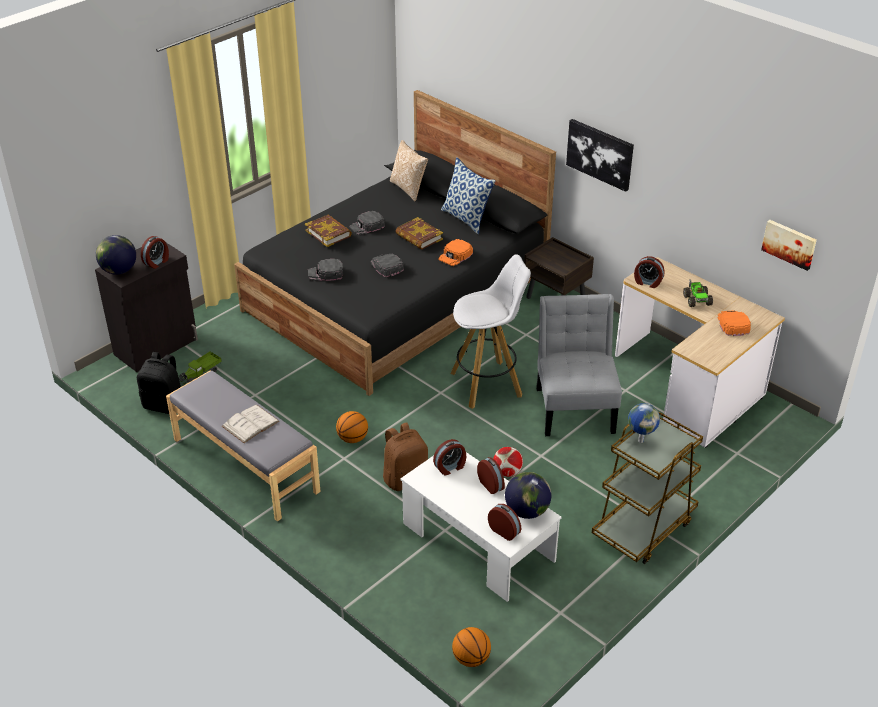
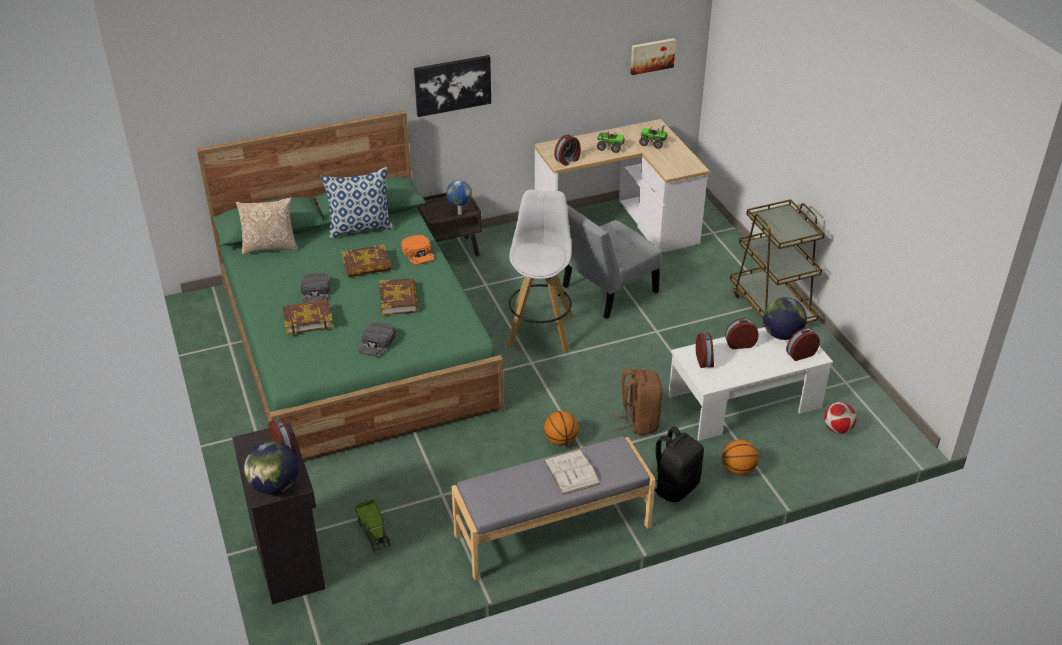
camera: 65 degrees left, 0 degrees up
black backpack [137,352,181,414] -> black backpack moved to [655,426,704,502]
black bed [234,90,556,396] -> green bed [196,110,504,461]
black cap [370,254,404,277] -> book [379,278,418,316]
basketball [452,627,491,667] -> basketball moved to [722,440,759,476]
football [493,447,523,477] -> football moved to [824,402,857,434]
grey chair [536,294,622,436] -> grey chair turned 60 degrees counterclockwise [563,205,662,319]
globe [628,403,660,443] -> globe moved to [446,180,472,215]
orange cap [718,310,751,336] -> toy truck [639,125,667,149]

